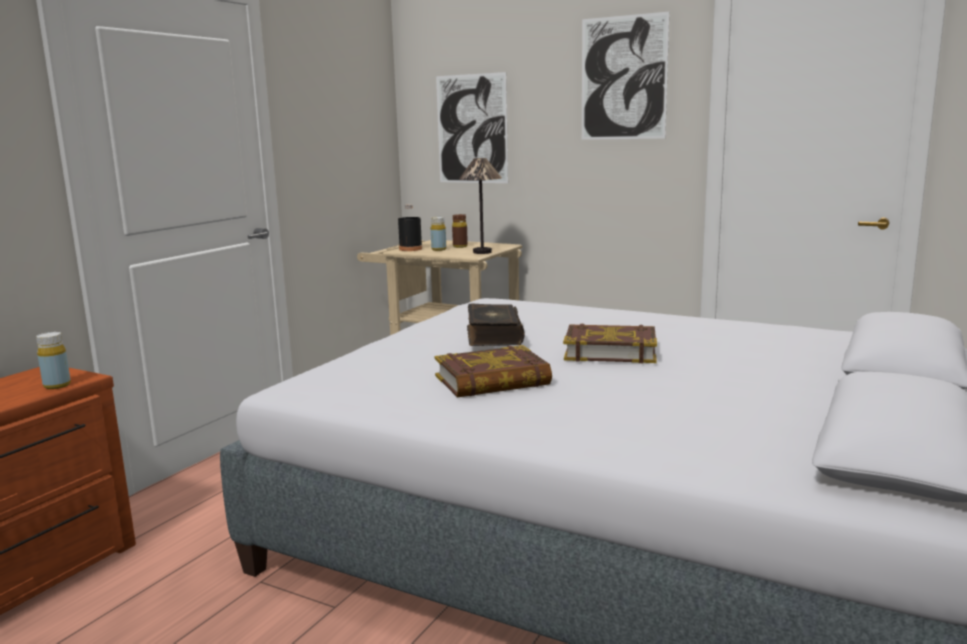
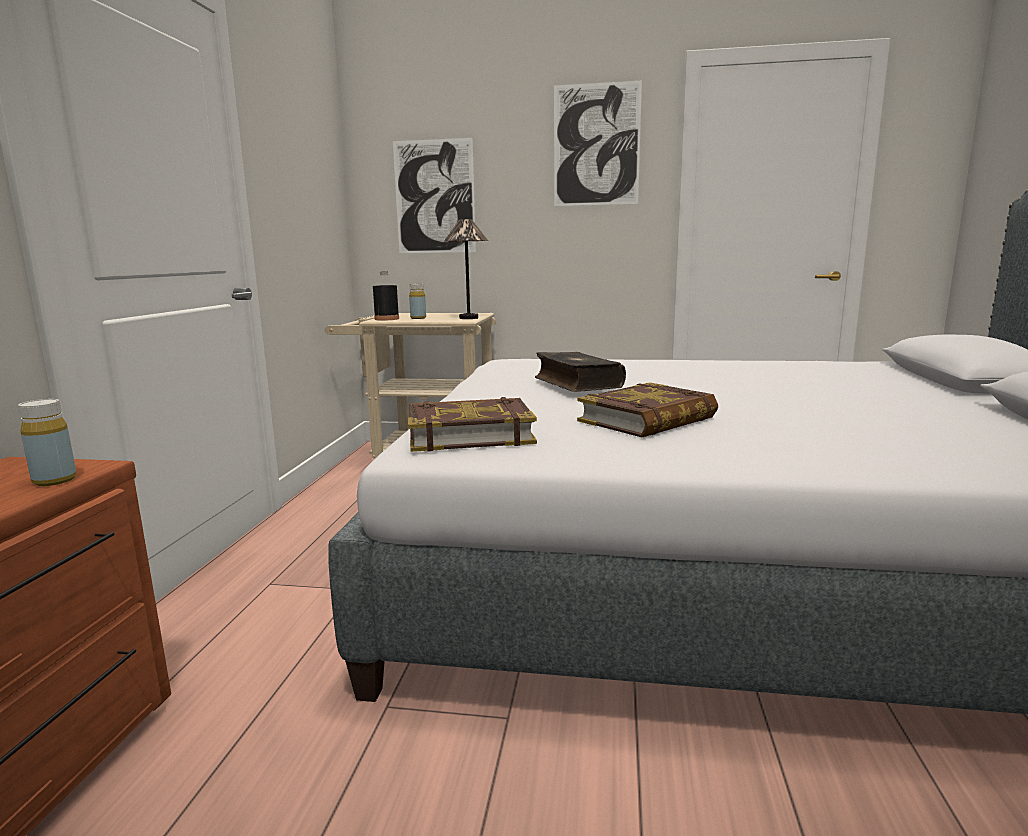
camera: 20 degrees left, 0 degrees up
brown bottle [452,214,468,248] -> none
book [563,324,657,363] -> book moved to [408,397,537,452]

